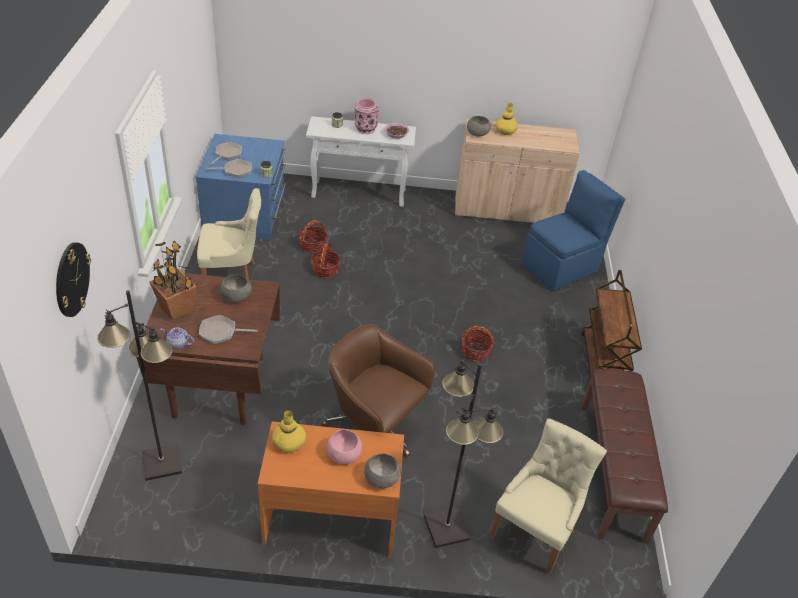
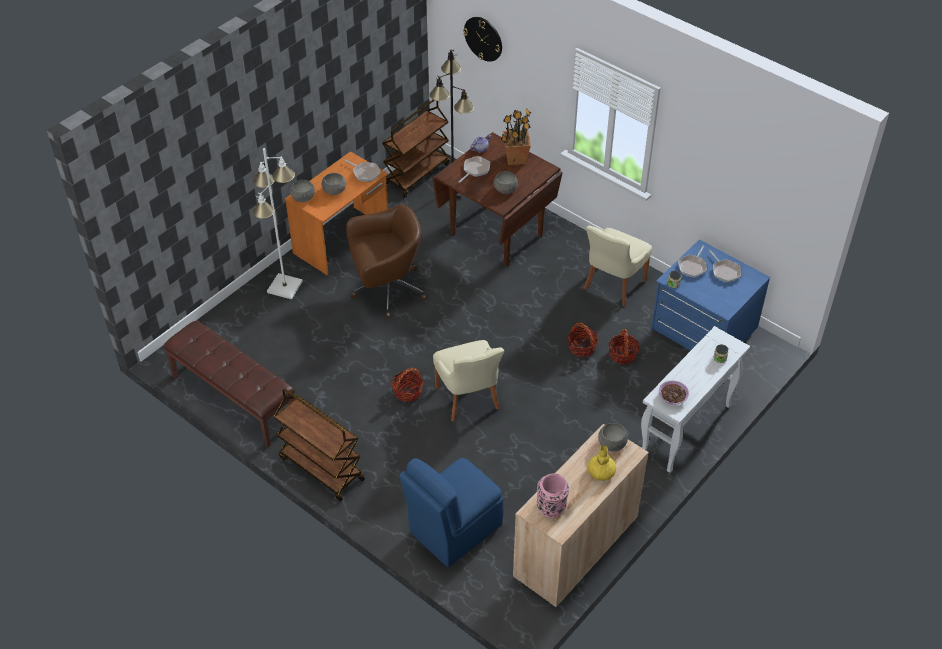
camera: 130 degrees right, 5 degrees up
yellow vase [272,411,306,453] -> frying pan [344,159,381,182]
pink bowl [327,429,362,464] -> grey bowl [322,173,346,195]
pink vase [354,98,379,134] -> pink vase moved to [537,473,569,518]
black floor lamp [424,359,503,548] -> white floor lamp [252,148,303,299]
beige chair [490,418,607,575] -> beige chair moved to [433,340,504,422]
blue chair [521,170,625,291] -> blue chair turned 45 degrees clockwise [399,458,504,567]
none -> brown cart [382,100,450,198]

